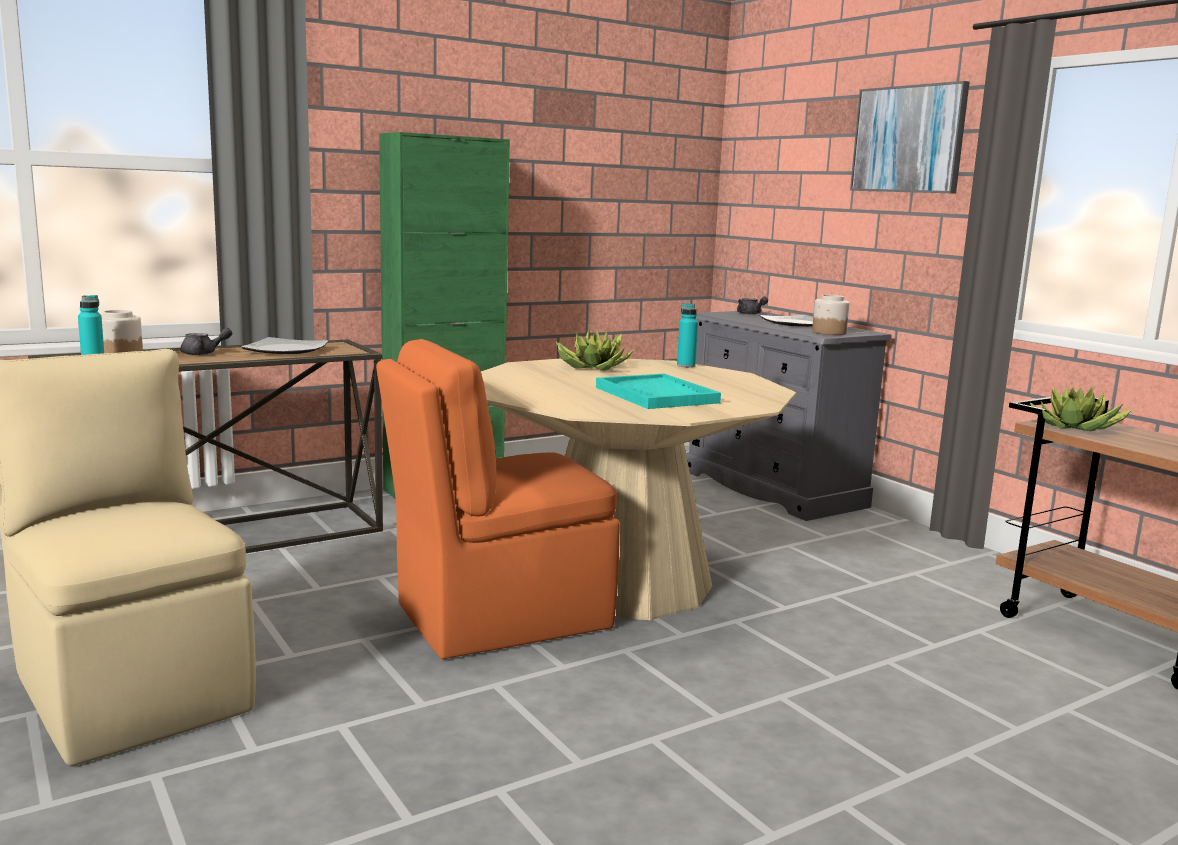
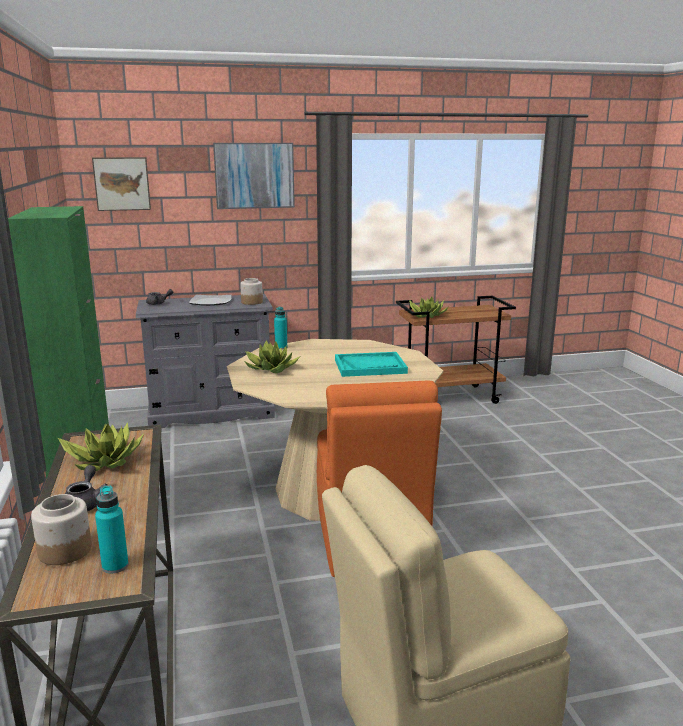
camera: 70 degrees left, 5 degrees up
plate [241,337,329,354] -> potted plant [58,422,144,471]
none -> picture [92,157,151,211]

